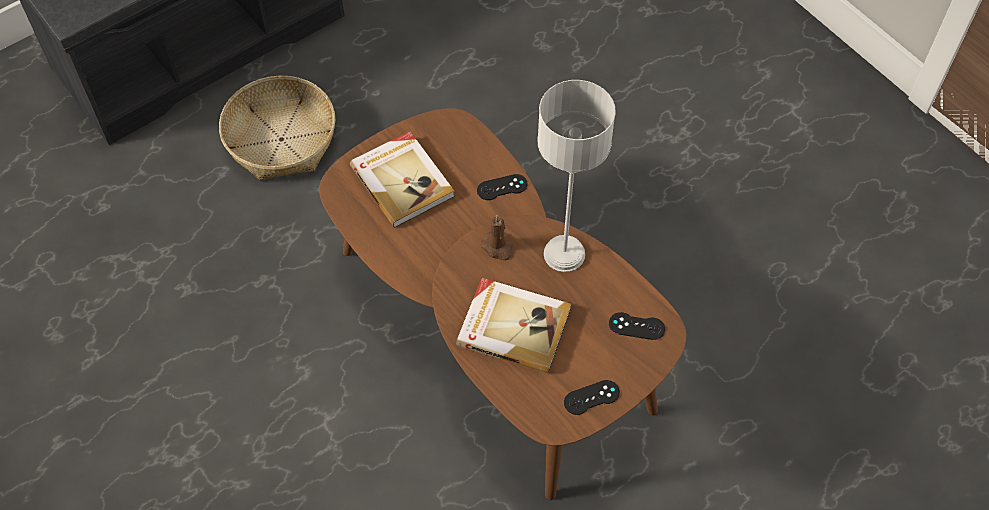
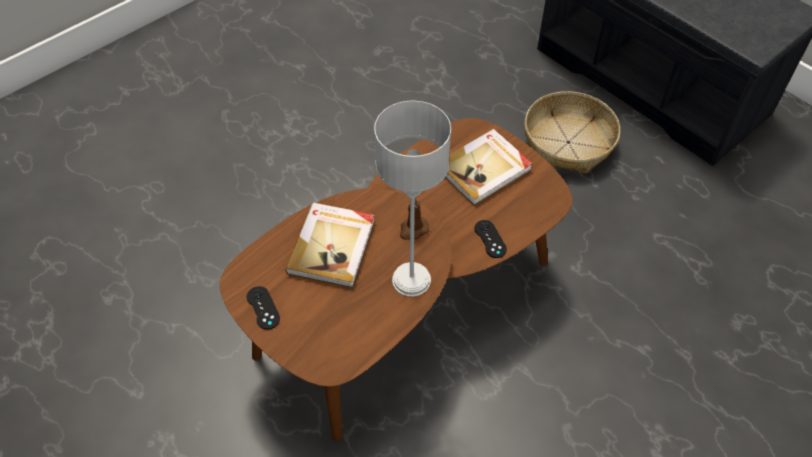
camera: 85 degrees right, 5 degrees down
black game controller [609,312,665,340] -> none

